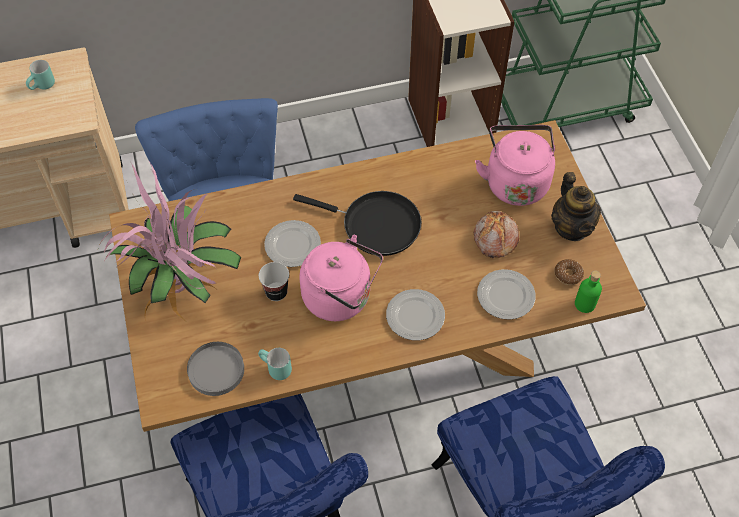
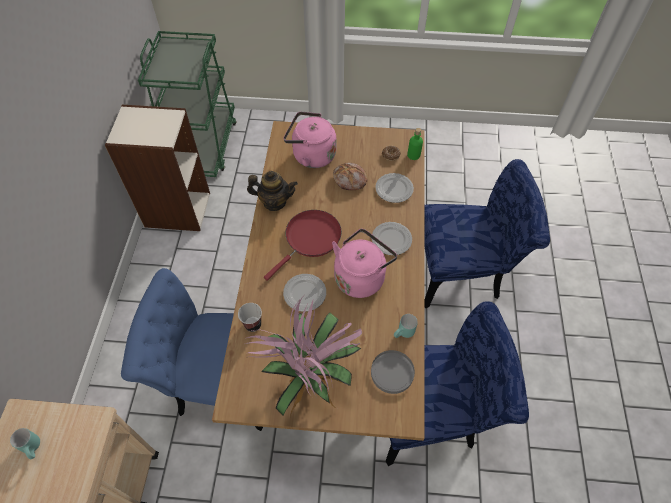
camera: 70 degrees left, 0 degrees up
cup [259,262,289,301] -> cup moved to [238,303,262,332]
black frying pan [293,191,421,256] -> red frying pan [264,210,342,281]
teapot [551,172,601,241] -> teapot moved to [247,171,298,211]

